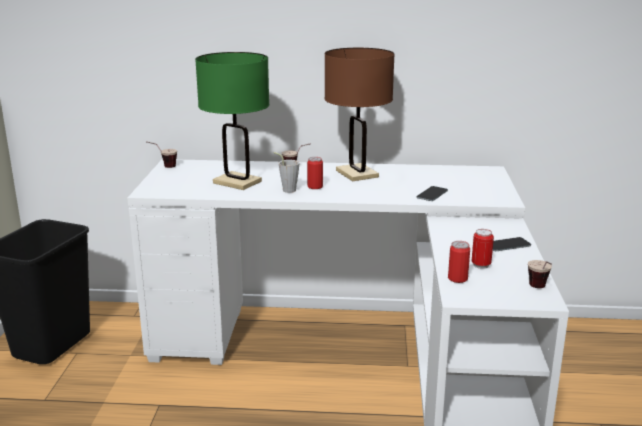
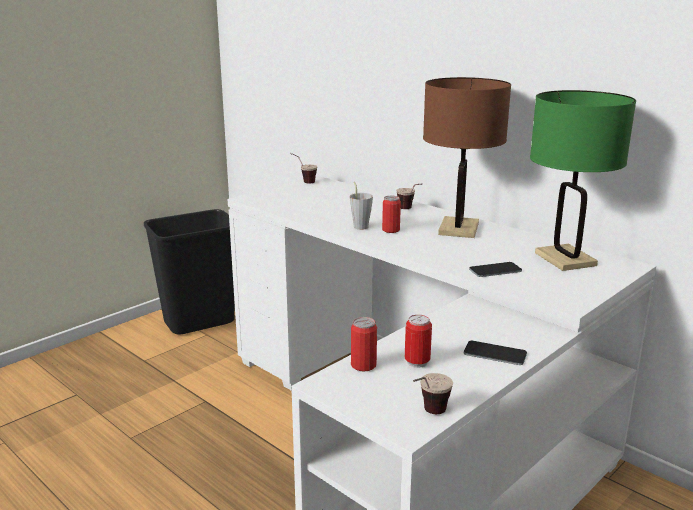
camera: 40 degrees right, 0 degrees up
green table lamp [195,52,269,190] -> green table lamp moved to [530,90,636,271]

